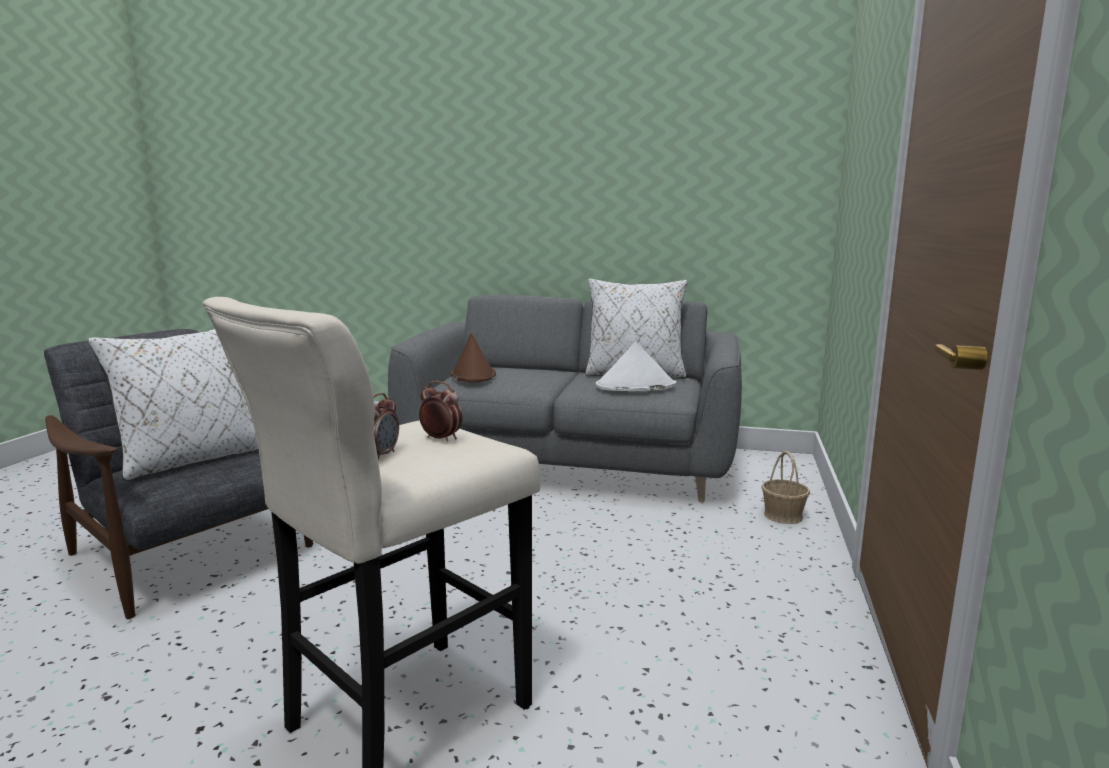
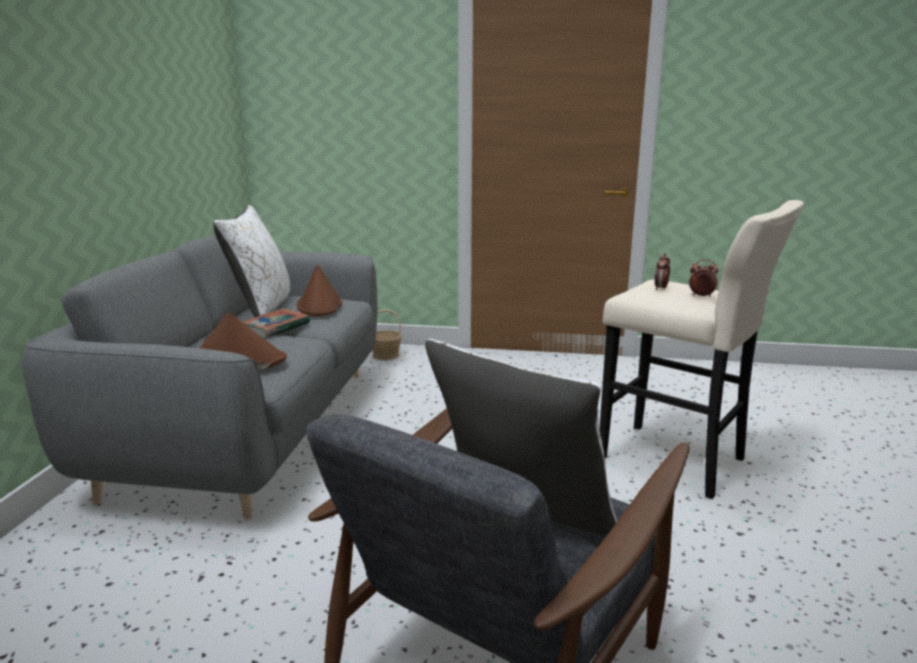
camera: 95 degrees left, 5 degrees up
white hat [596,342,677,391] -> brown hat [297,264,342,316]
none -> book [242,308,310,338]

